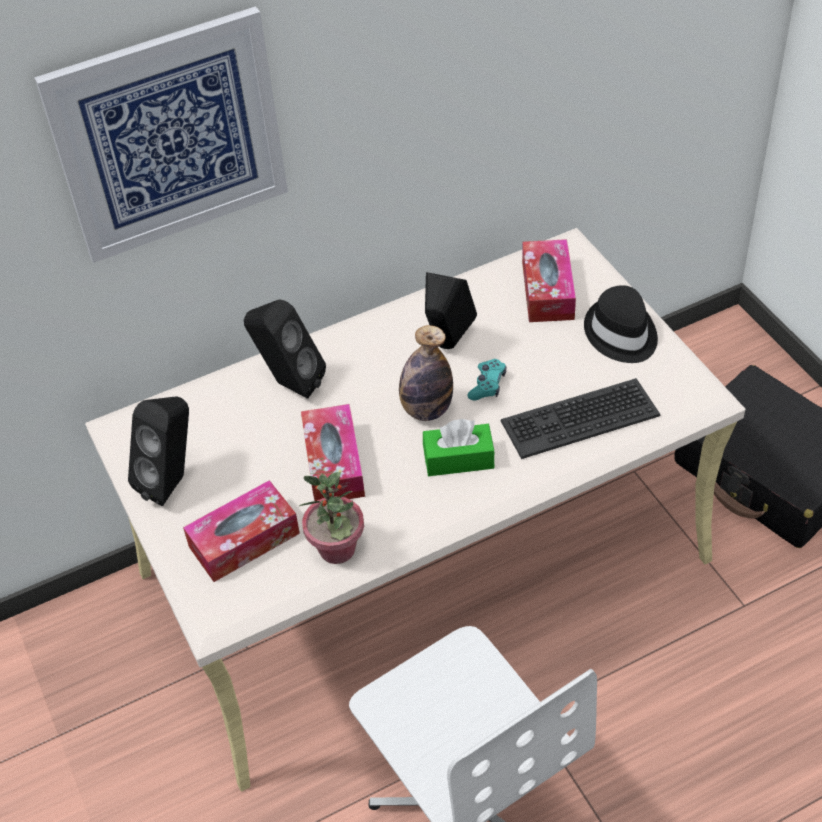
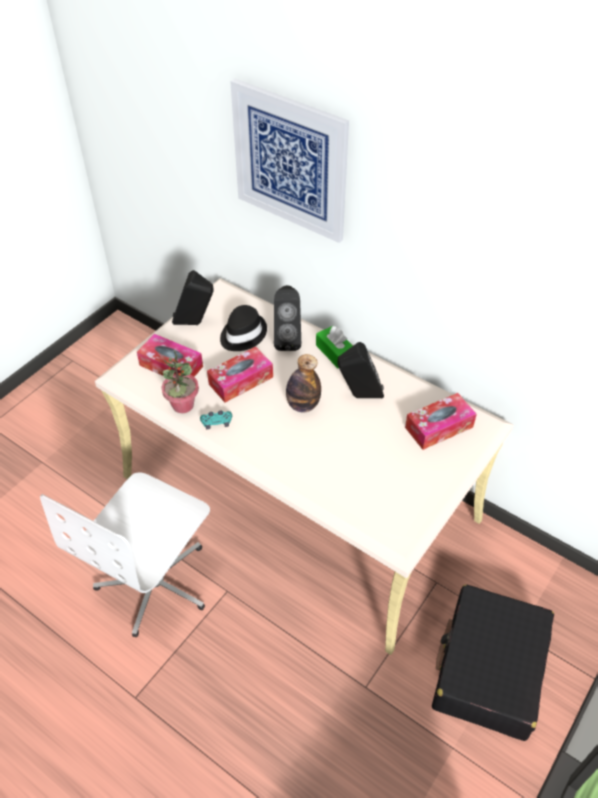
camera: 60 degrees right, 0 degrees up
green tissue box [423,419,495,476] -> green tissue box moved to [316,326,353,368]
turquoise game controller [467,359,506,400] -> turquoise game controller moved to [200,411,232,429]
keyboard [501,378,661,459] -> none
black hat [584,285,658,363] -> black hat moved to [220,305,267,351]

